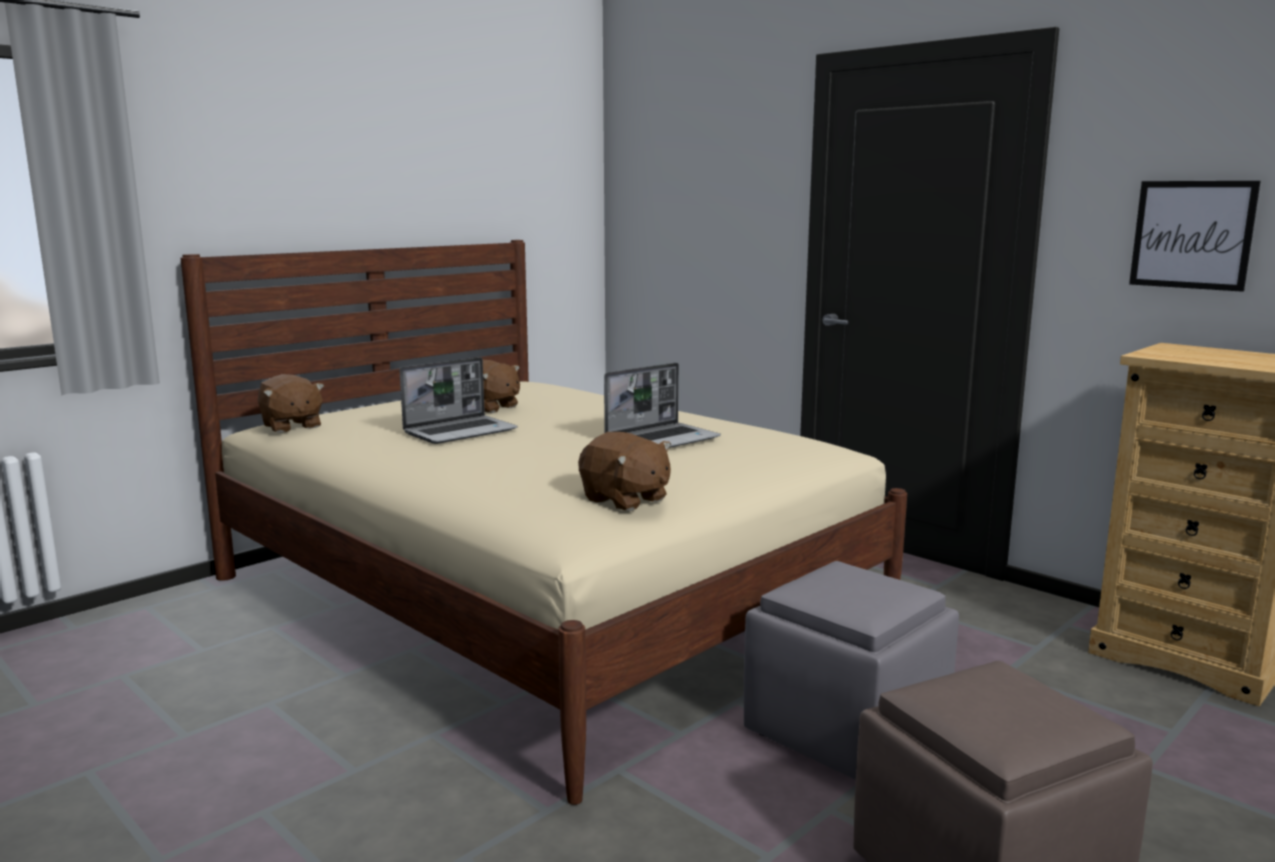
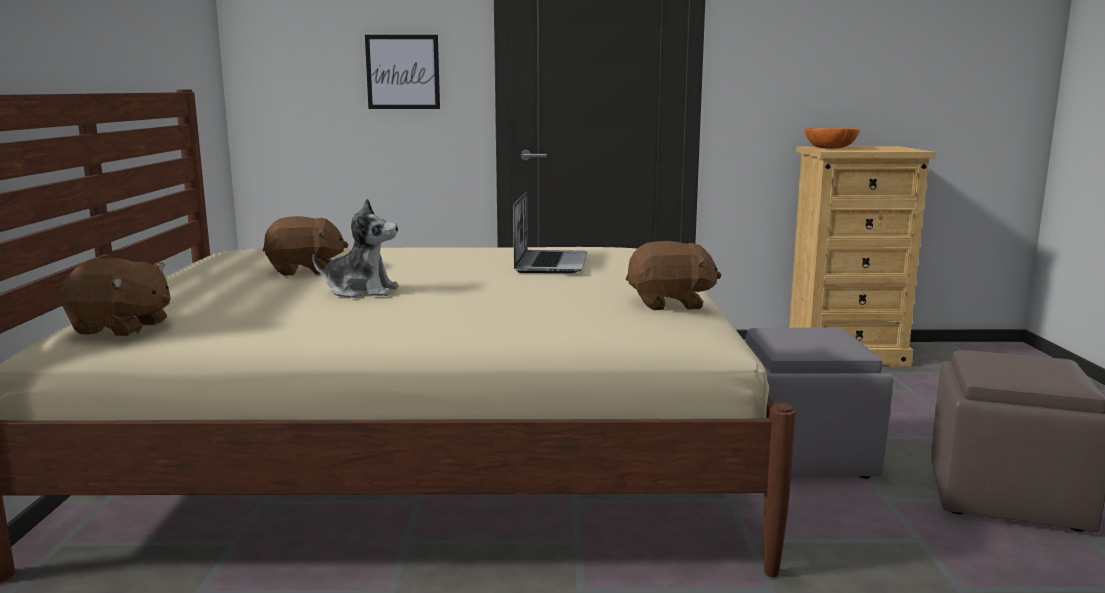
camera: 45 degrees left, 0 degrees up
laptop [399,357,518,444] -> plush toy [312,199,398,298]
picture [1129,181,1261,292] -> picture moved to [365,35,440,109]
none -> orange bowl [805,128,860,149]

